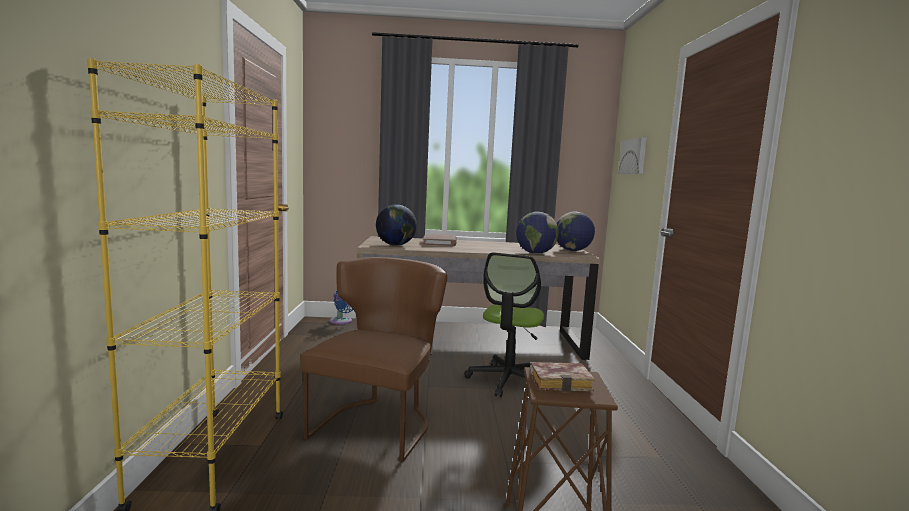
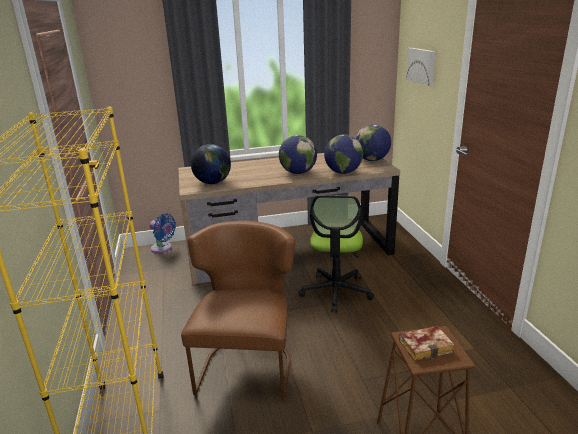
camera: 10 degrees left, 15 degrees up
brown book [423,234,457,246] -> none
none -> globe [279,135,317,174]

